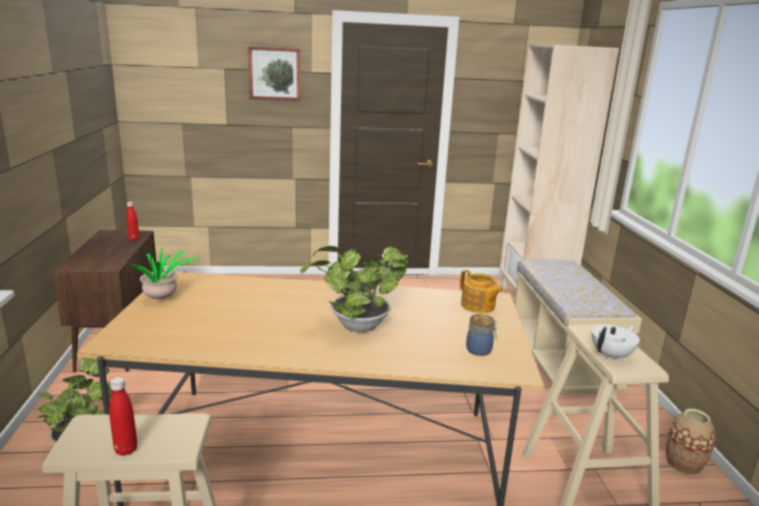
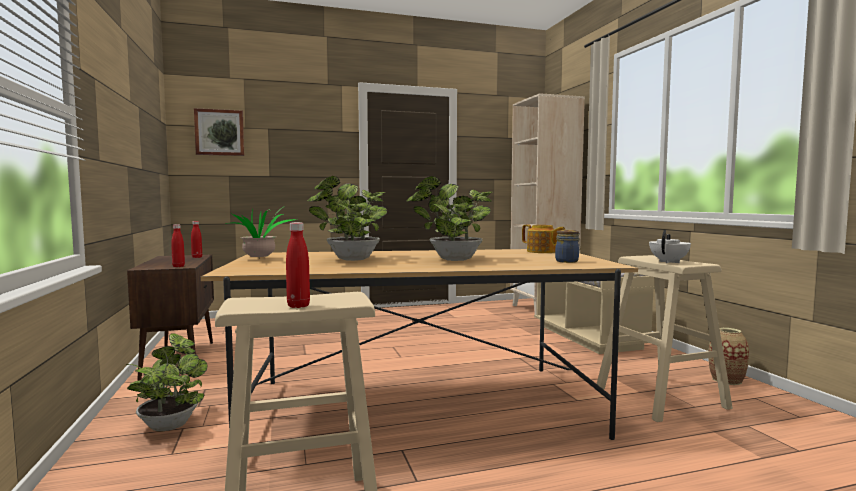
camera: 10 degrees left, 15 degrees down
picture [248,46,300,101] -> picture moved to [194,108,244,156]
none -> red bottle [171,224,185,267]
none -> potted plant [307,176,387,261]

